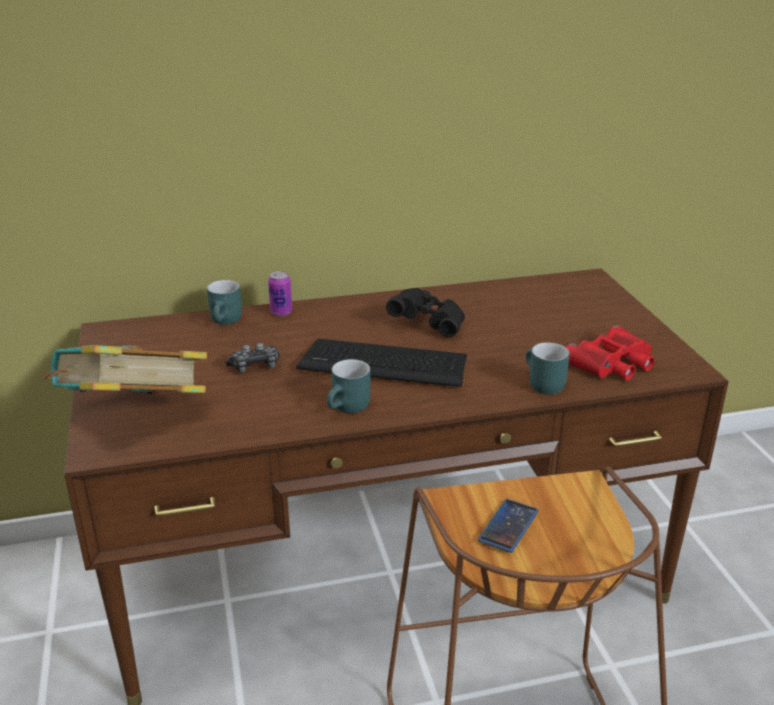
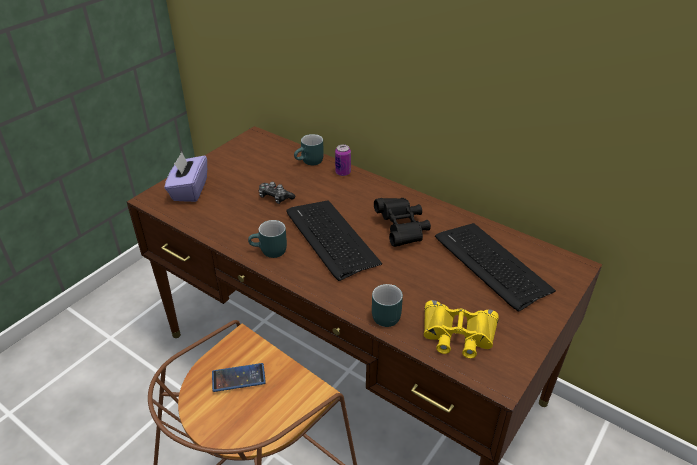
camera: 50 degrees right, 10 degrees up
book [43,345,207,394] -> purple tissue box [165,152,207,202]
red binoculars [566,325,654,381] -> yellow binoculars [424,300,499,358]
none -> keyboard [435,223,556,312]

